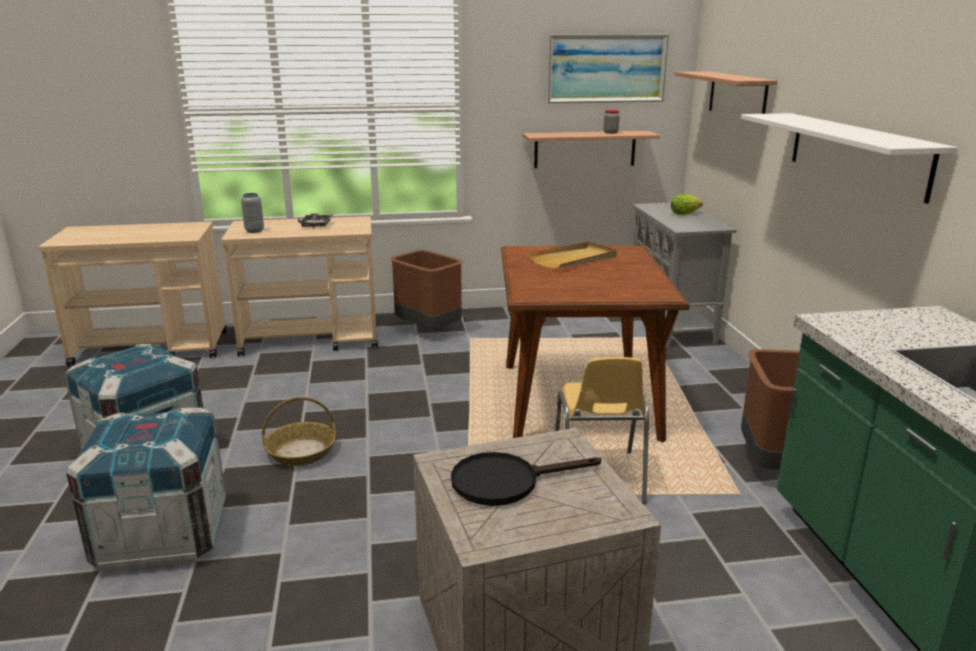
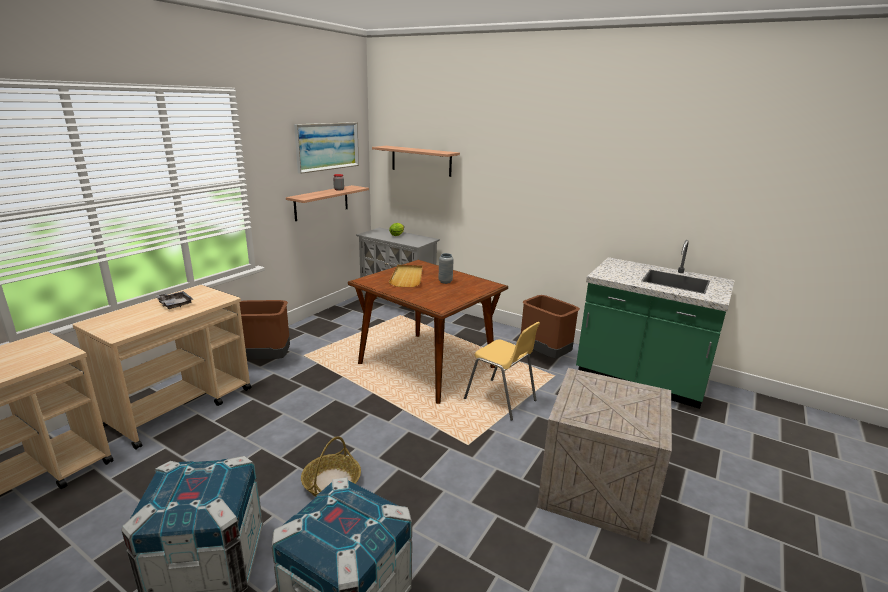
camera: 50 degrees left, 0 degrees up
grey vase [241,193,264,233] -> grey vase moved to [438,253,454,284]
black frying pan [451,452,601,506] -> none
white shelf [741,113,958,204] -> none

